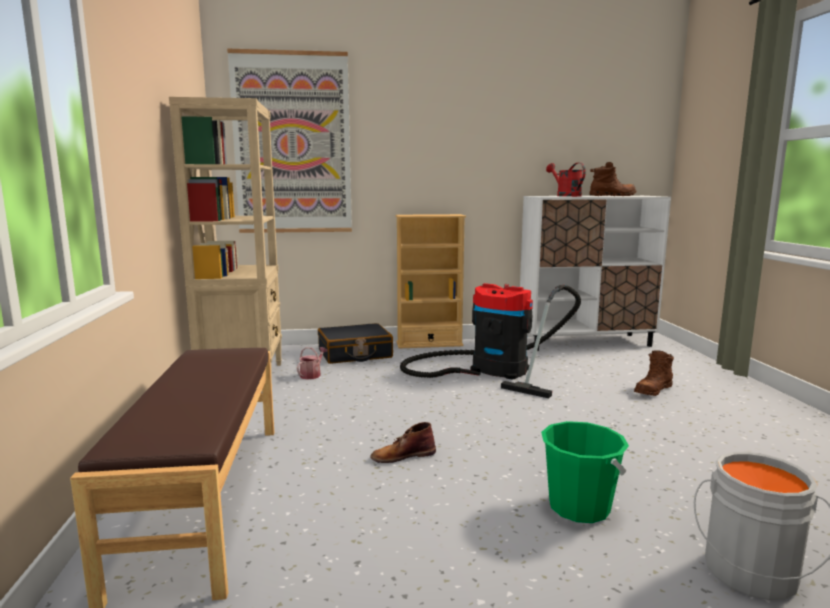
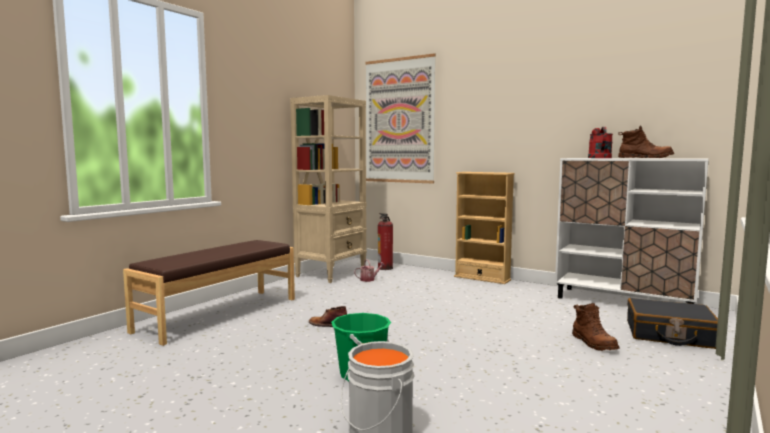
camera: 40 degrees right, 5 degrees down
black suitcase [318,323,393,364] -> black suitcase moved to [627,298,718,349]
vacuum cleaner [400,283,581,398] -> none
brown boot [634,350,674,396] -> brown boot turned 105 degrees counterclockwise [572,303,619,351]
none -> fire extinguisher [378,213,393,270]

